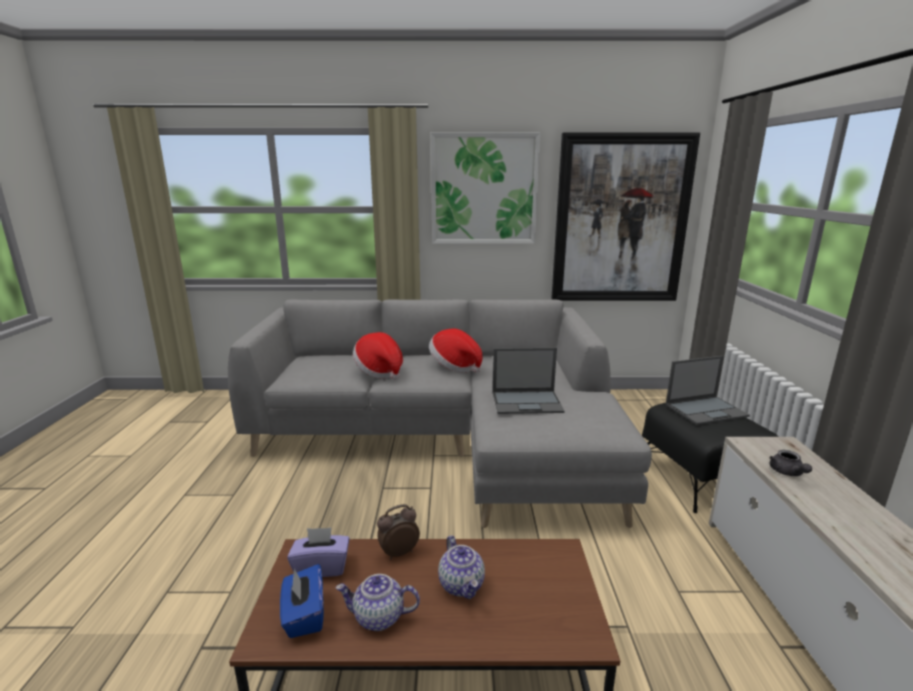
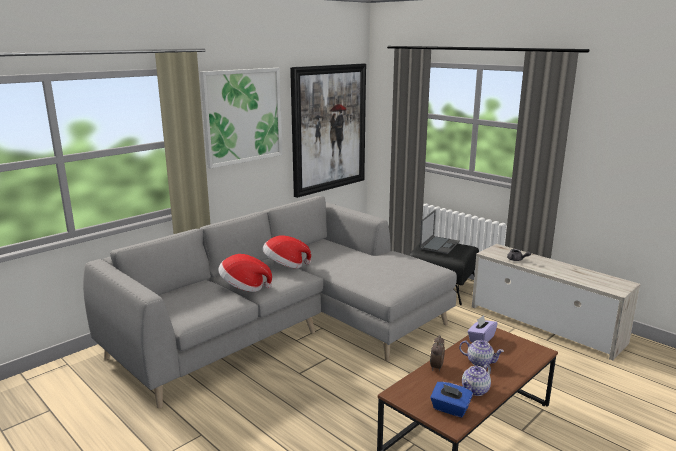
camera: 45 degrees left, 0 degrees up
purple tissue box [287,528,350,577] -> purple tissue box moved to [468,315,498,342]
laptop [493,348,565,414] -> none

